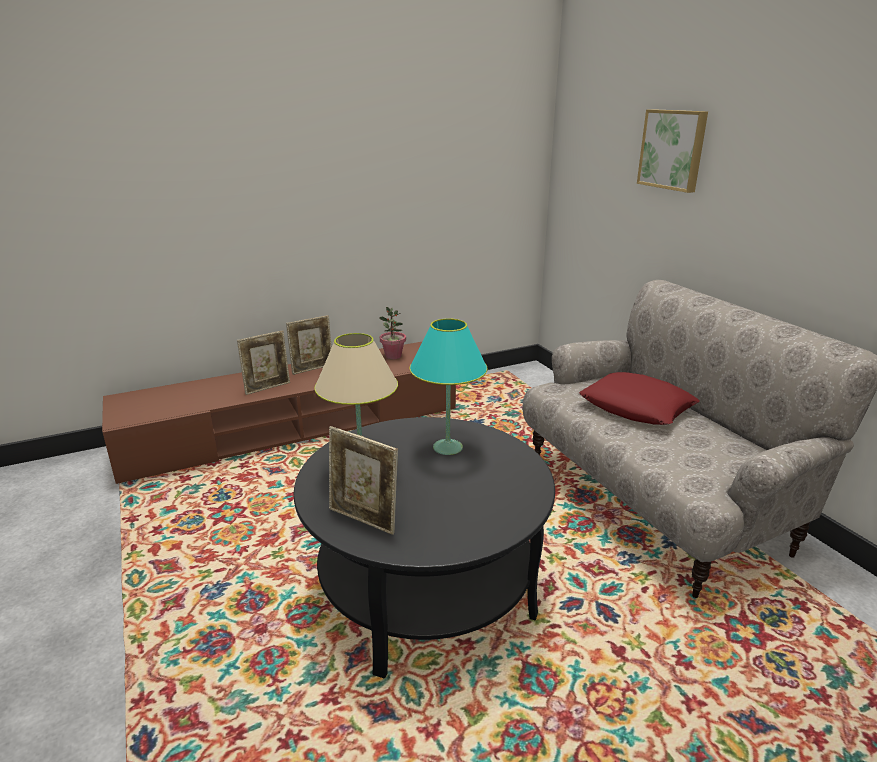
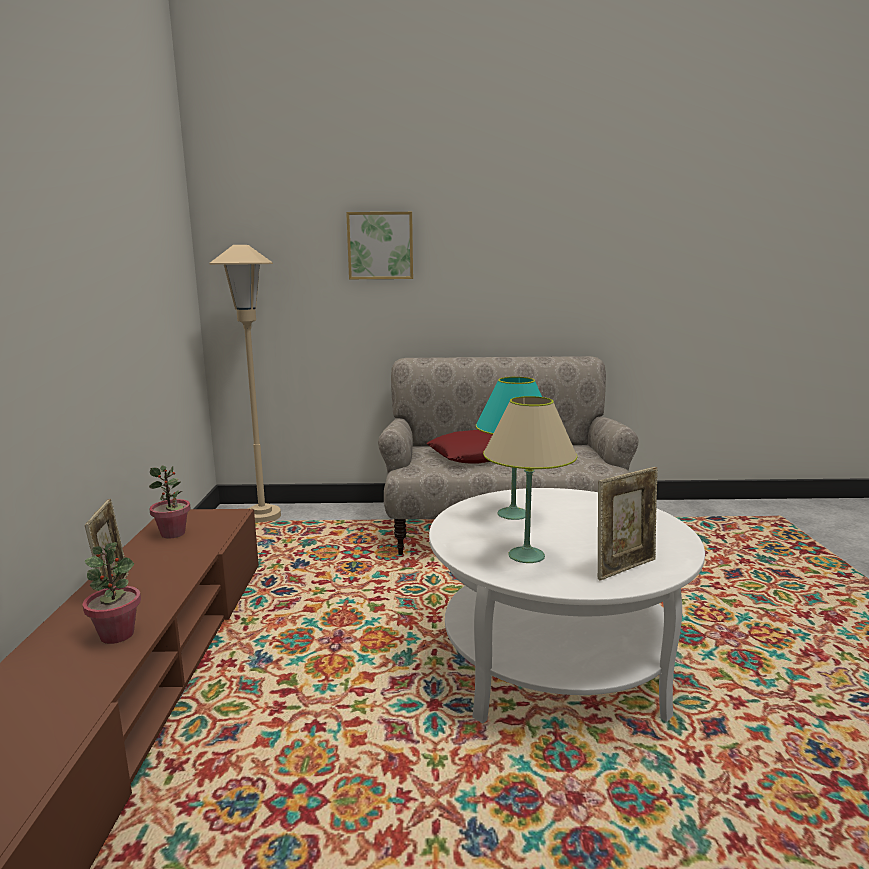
camera: 65 degrees left, 10 degrees down
picture frame [237,331,290,395] -> potted plant [82,542,141,644]
black coffee table [294,417,555,679] -> white coffee table [429,488,705,723]
none -> beige floor lamp [209,245,281,522]

